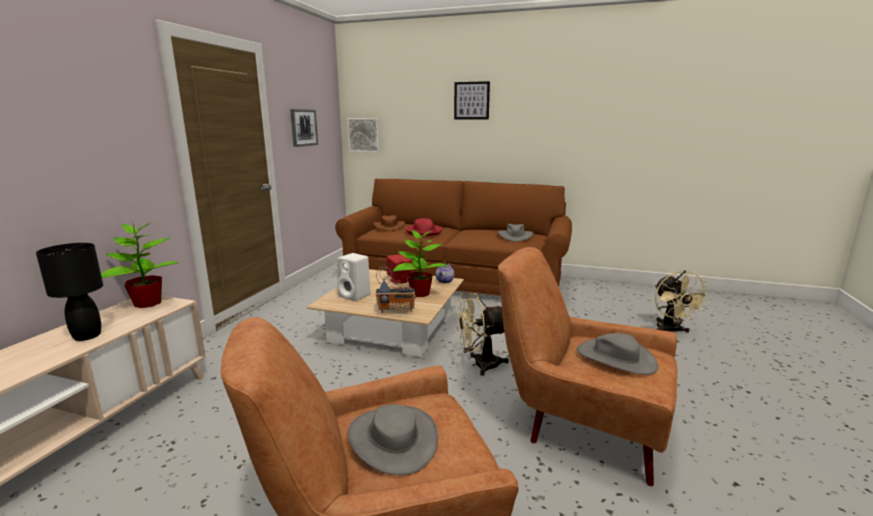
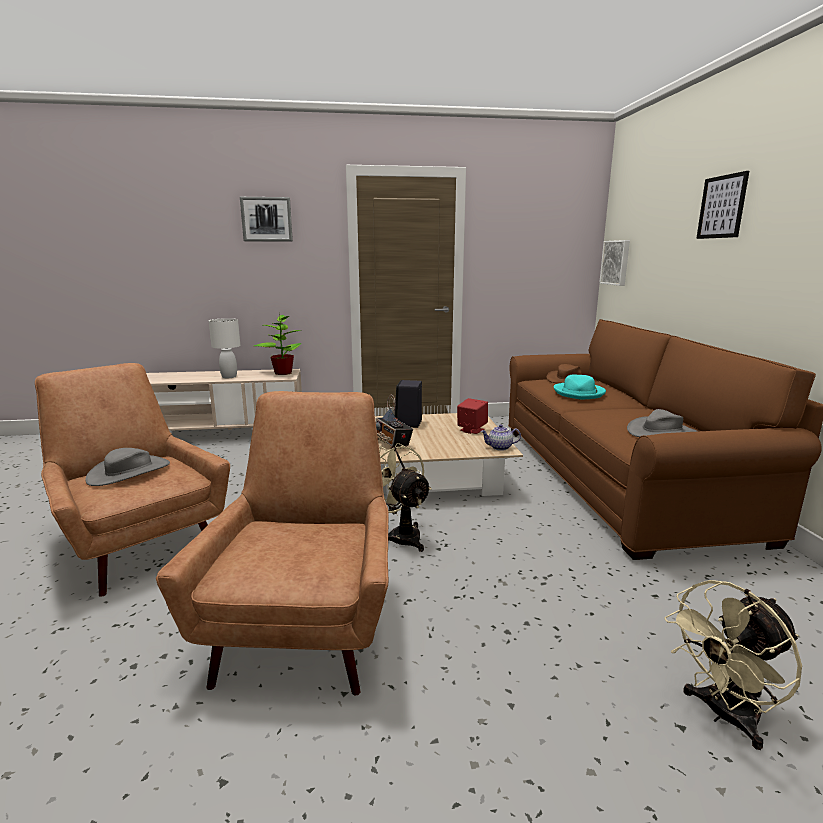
camera: 65 degrees right, 0 degrees up
black table lamp [36,243,103,341] -> white table lamp [209,318,240,378]
picture [290,109,318,147] -> picture moved to [240,197,293,242]
white speaker [337,253,371,301] -> black speaker [394,380,422,428]
potted plant [393,228,447,297] -> none
red hat [406,218,442,236] -> turquoise hat [553,374,606,399]
grey hat [577,333,658,375] -> none

